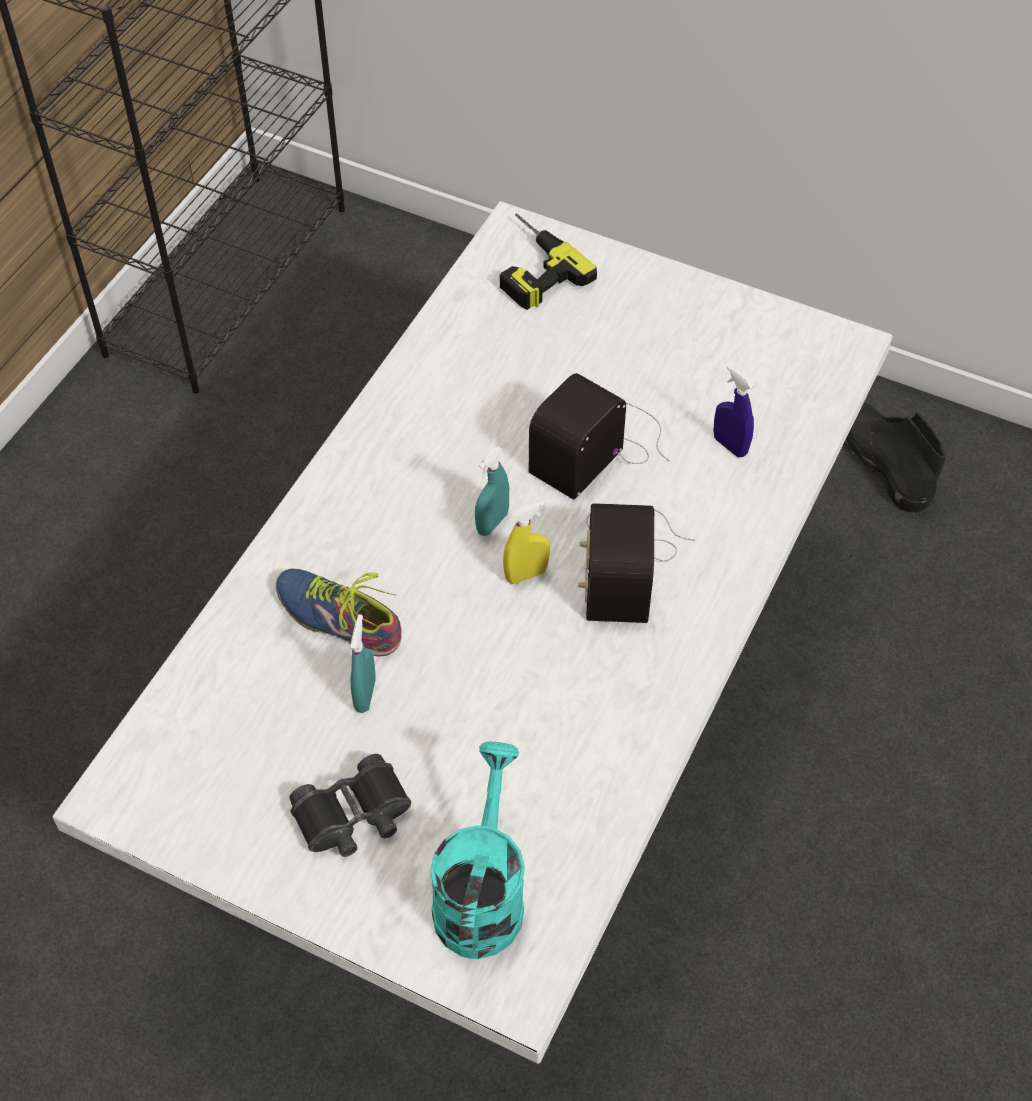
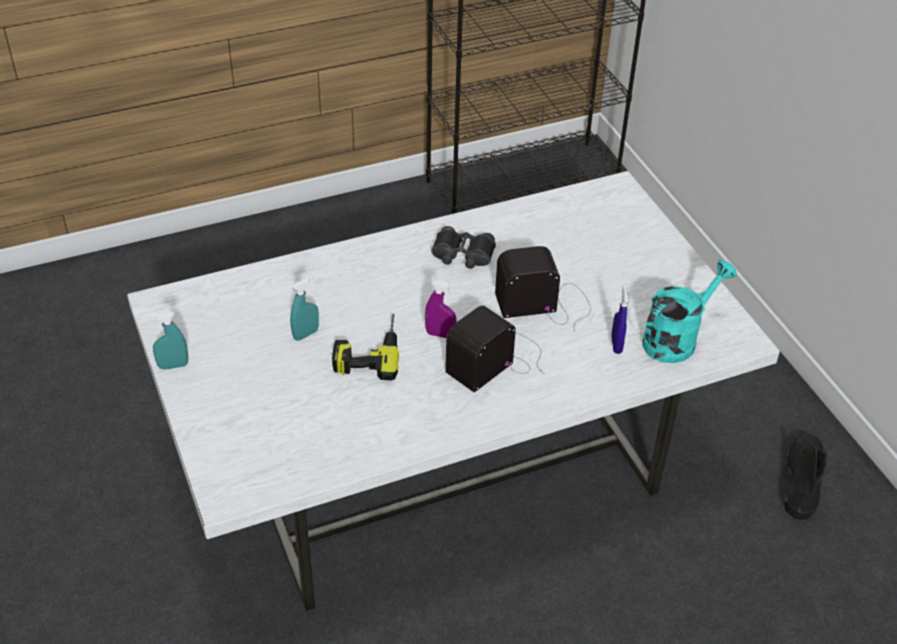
camera: 40 degrees right, 10 degrees down
shoe [276,568,402,657] -> none
black binoculars [290,754,411,857] -> black binoculars moved to [431,226,496,269]
turquoise watering can [430,741,525,959] -> turquoise watering can moved to [643,260,737,363]
turquoise spray bottle [475,447,509,536] -> turquoise spray bottle moved to [150,311,188,370]
power drill [500,213,597,310] -> power drill moved to [332,314,399,381]
yellow spray bottle [503,500,550,584] -> purple spray bottle [425,280,456,338]

